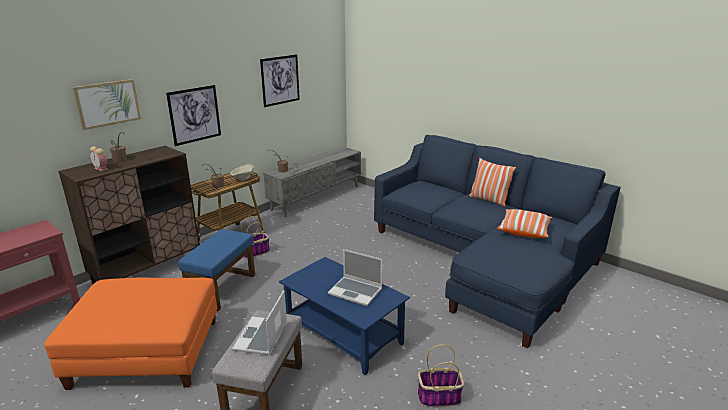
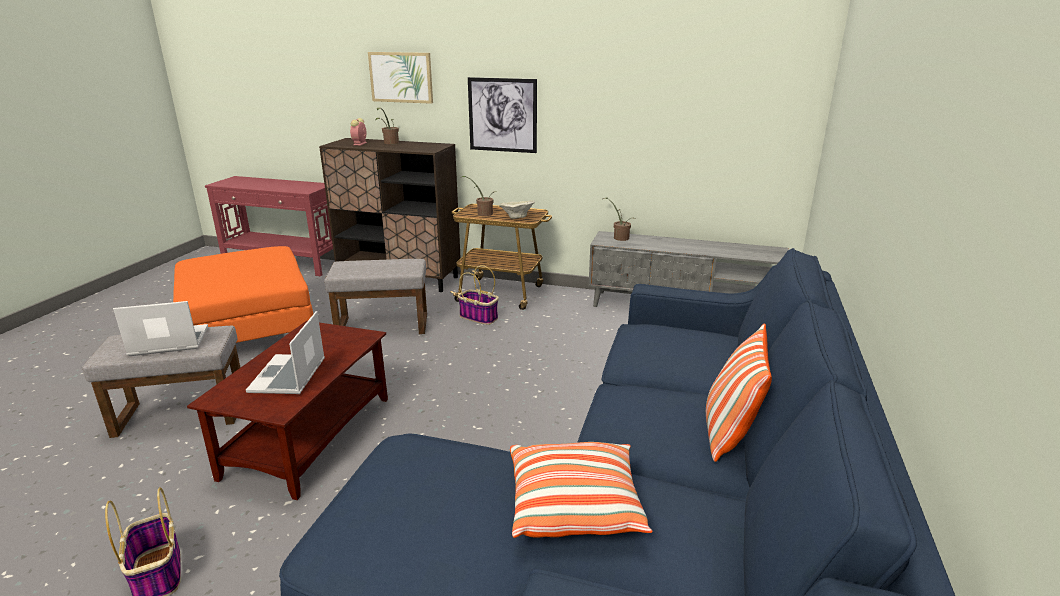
camera: 65 degrees right, 0 degrees up
blue ottoman [178,229,255,311] -> grey ottoman [324,259,427,334]
picture [260,54,300,107] -> none
blue coffee table [279,257,410,375] -> brown coffee table [187,321,388,500]

